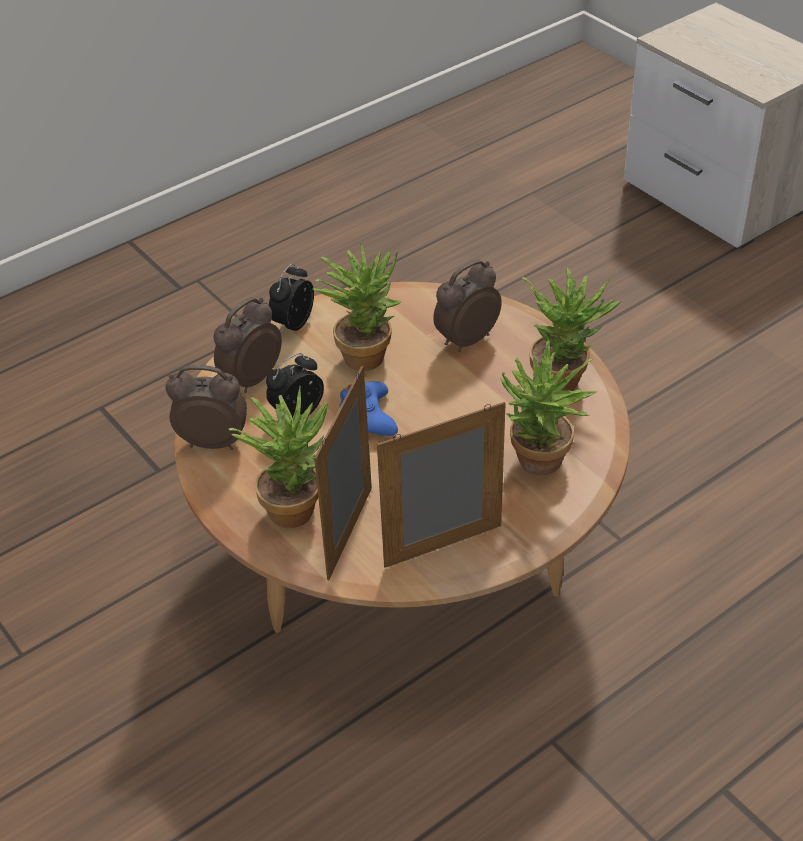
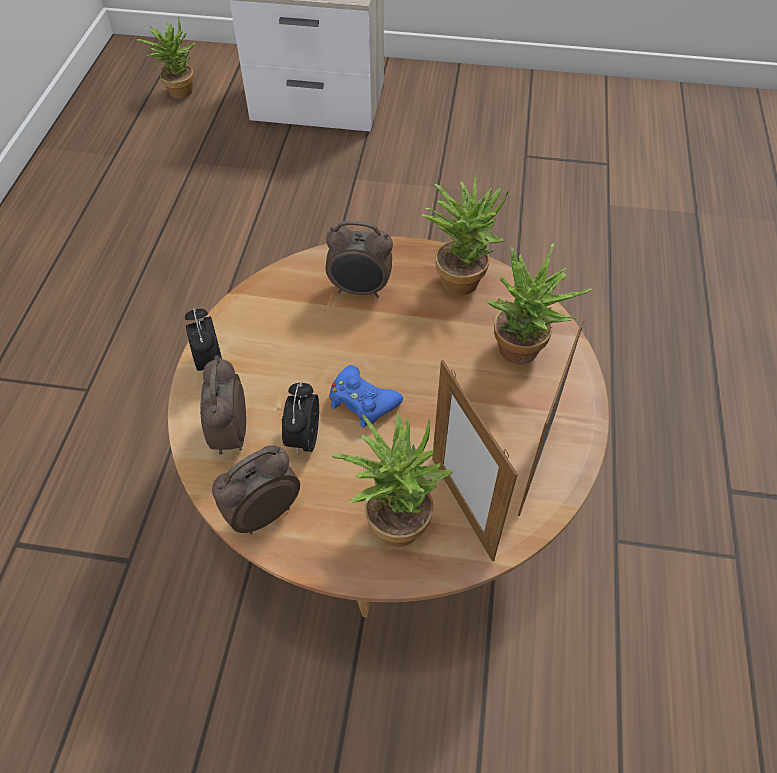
camera: 45 degrees left, 10 degrees up
potted plant [313,242,401,371] -> potted plant moved to [136,16,195,99]
alarm clock [433,260,502,352] -> alarm clock turned 90 degrees counterclockwise [326,221,393,298]

